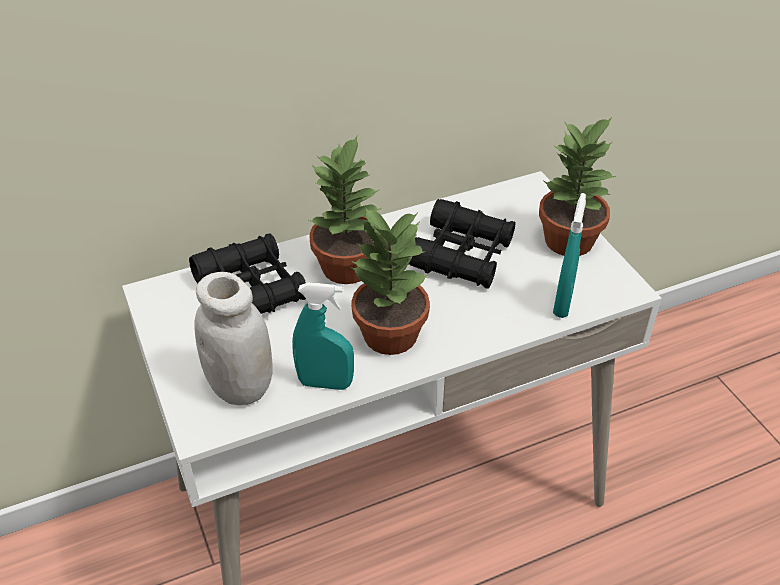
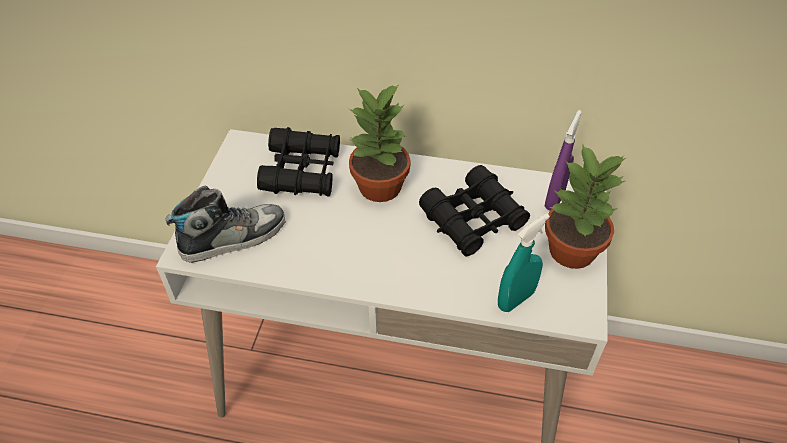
camera: 35 degrees right, 5 degrees up
white jar [194,272,273,405] -> shoe [166,186,286,263]
turquoise spray bottle [292,283,354,390] -> none
potted plant [351,206,430,355] -> none
none -> purple spray bottle [545,110,582,211]

